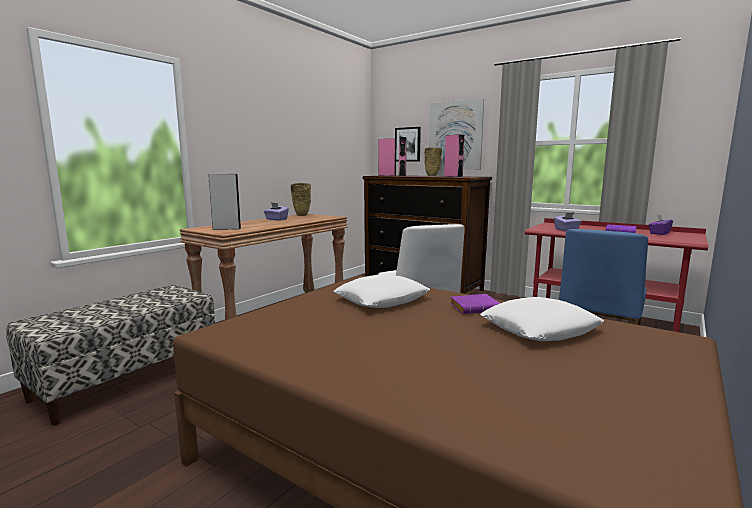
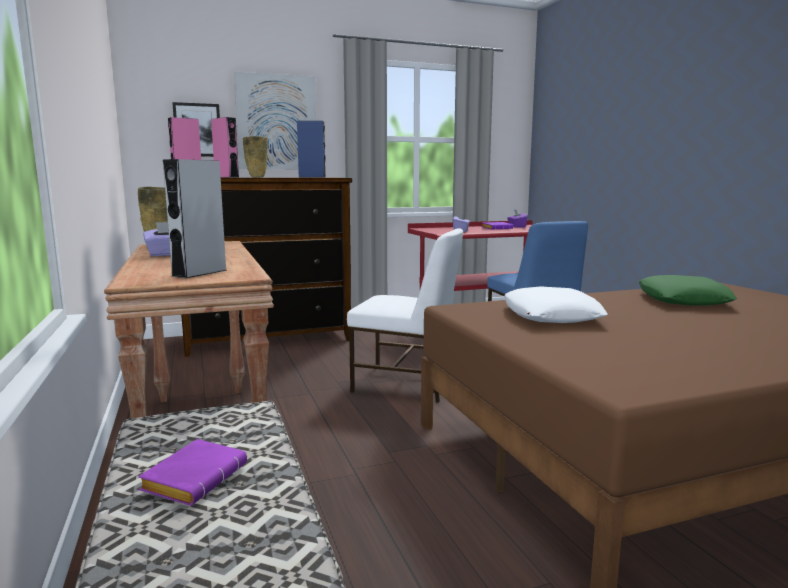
camera: 55 degrees left, 0 degrees up
pink speaker [444,135,464,177] -> blue speaker [297,121,326,178]
purple book [450,294,500,314] -> purple book moved to [138,439,247,506]
white pillow [480,297,604,341] -> green pillow [639,275,737,306]

